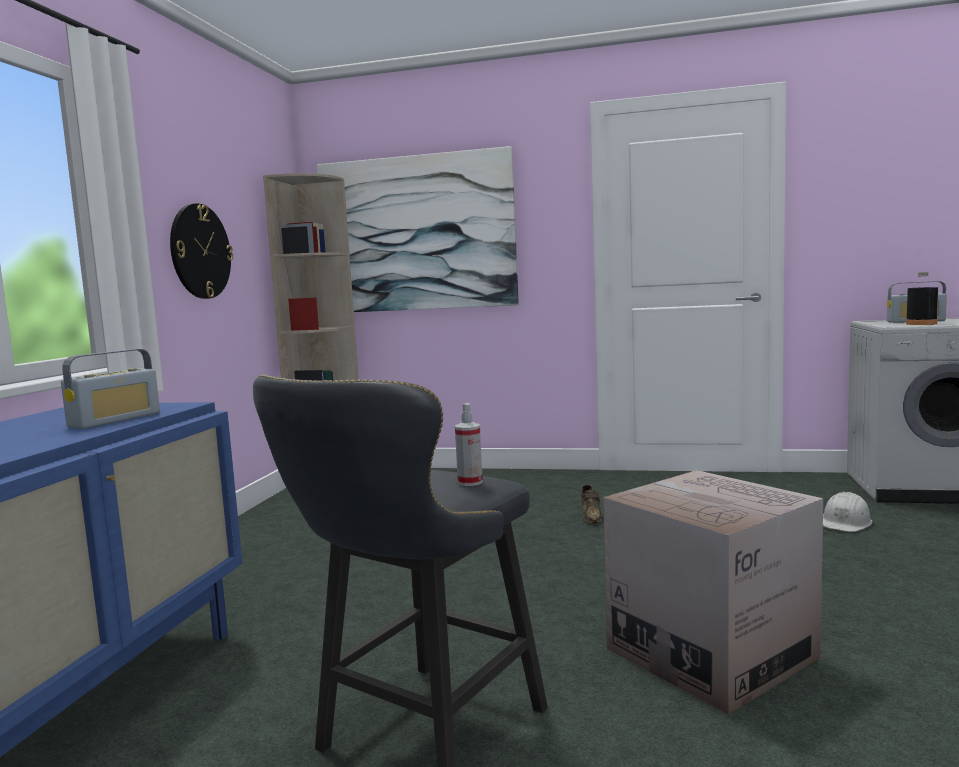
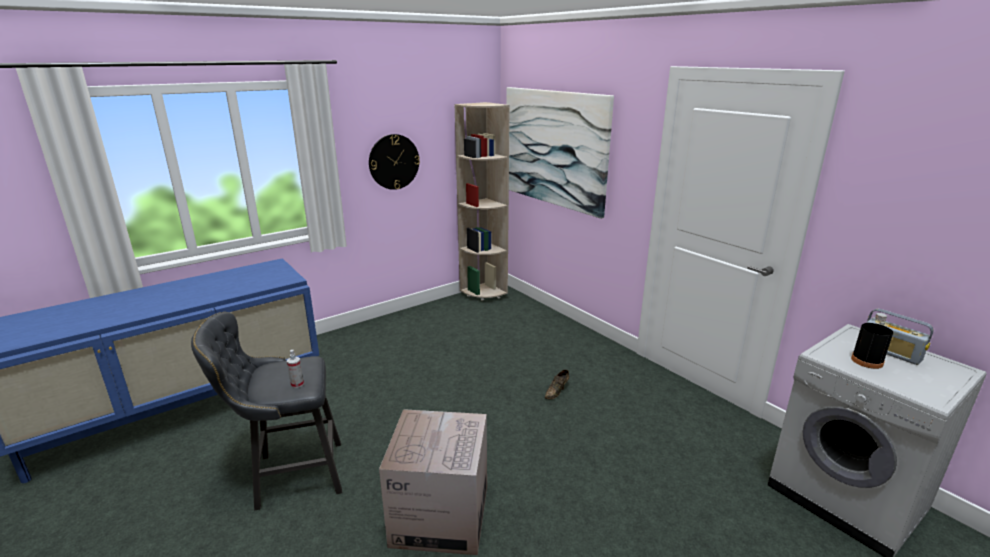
camera: 40 degrees right, 15 degrees up
radio [61,349,160,429] -> none
white hard hat [823,492,872,532] -> none

